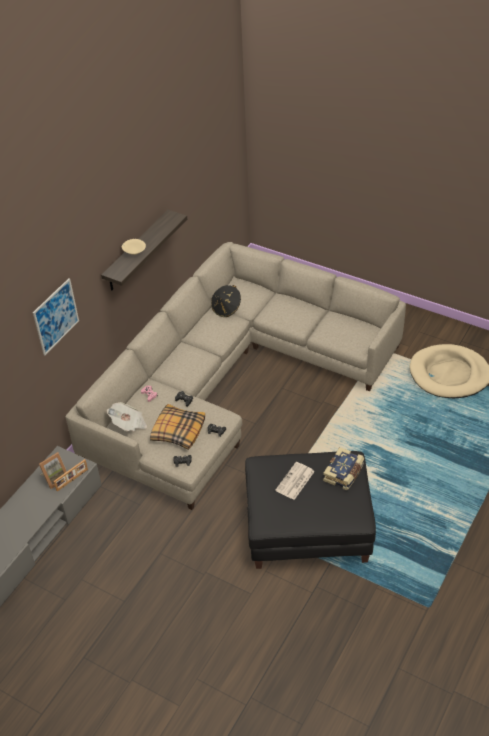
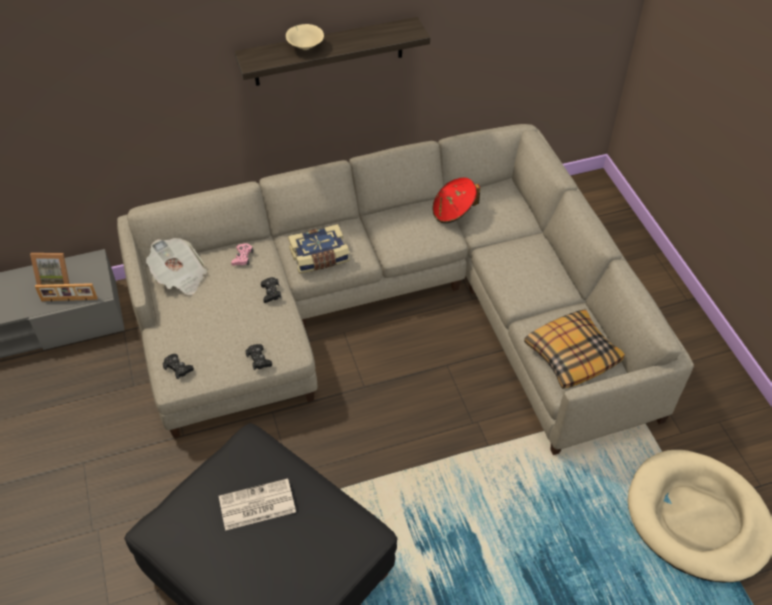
camera: 40 degrees right, 5 degrees up
picture [33,278,79,356] -> none
pillow [150,404,205,450] -> pillow moved to [524,309,625,389]
black hat [211,285,241,317] -> red hat [433,178,480,223]
book [323,447,364,490] -> book moved to [288,224,350,273]

